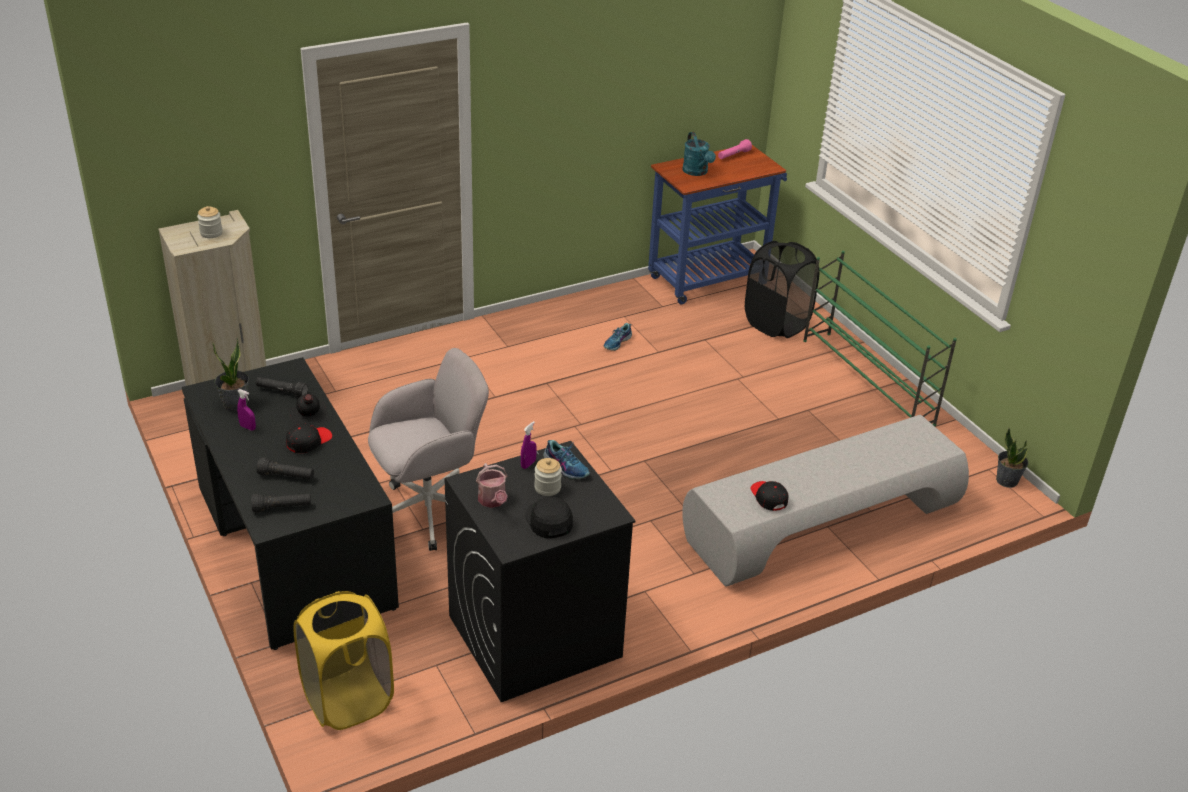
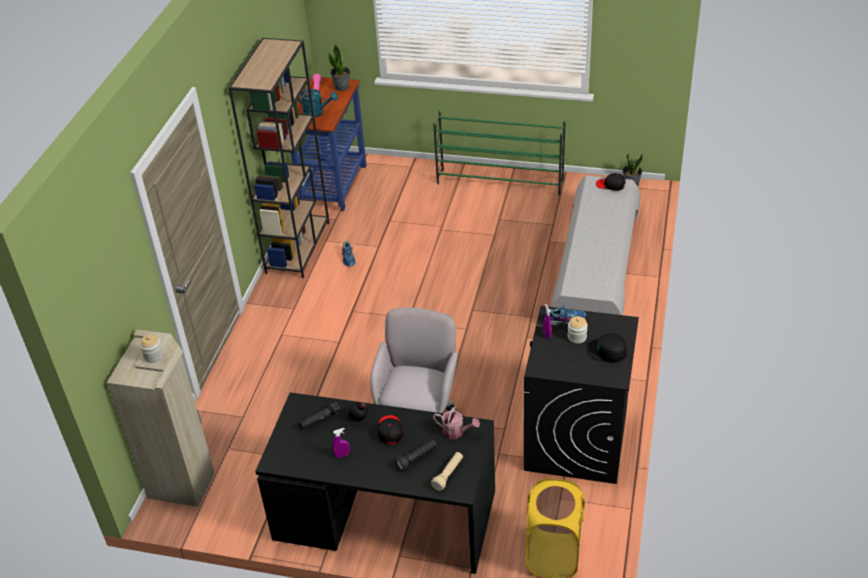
camera: 45 degrees left, 5 degrees up
potted plant [212,337,249,412] -> potted plant moved to [328,44,350,91]
black flashlight [251,493,311,513] -> beige flashlight [431,452,463,491]
watering can [476,463,508,508] -> watering can moved to [433,407,480,439]
black laundry basket [745,241,819,338] -> none
black cap [751,481,789,511] -> black cap moved to [596,173,626,191]
none -> bookcase [228,38,330,278]

